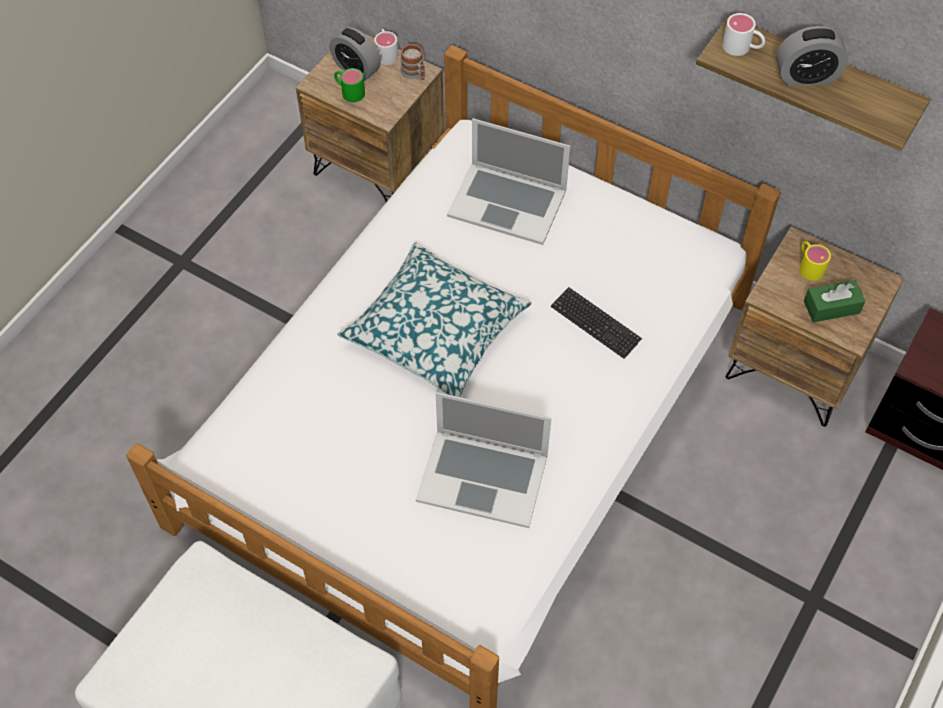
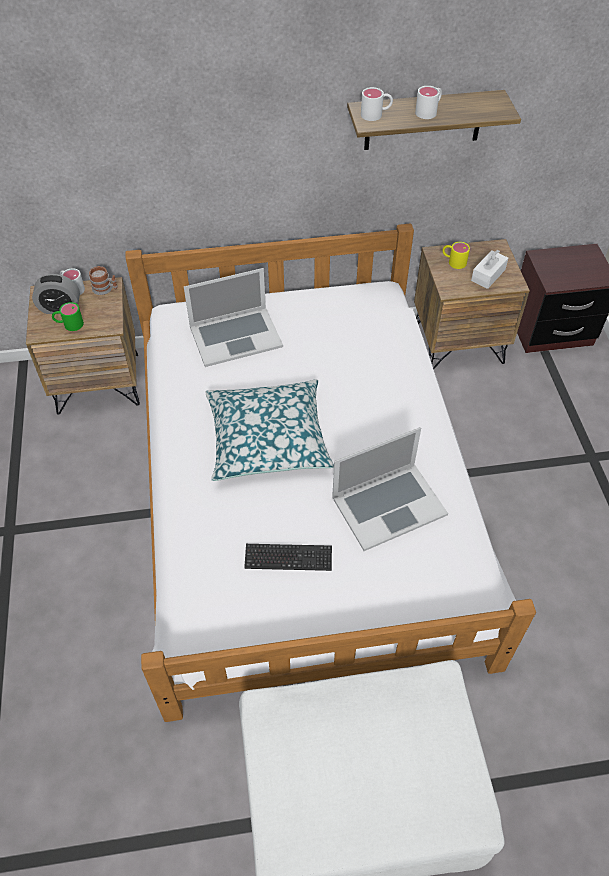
camera: 40 degrees left, 5 degrees down
keyboard [551,287,642,359] -> keyboard moved to [244,544,332,571]
alarm clock [776,26,848,86] -> white mug [415,86,442,119]
green tissue box [804,280,865,323] -> white tissue box [471,250,508,289]

